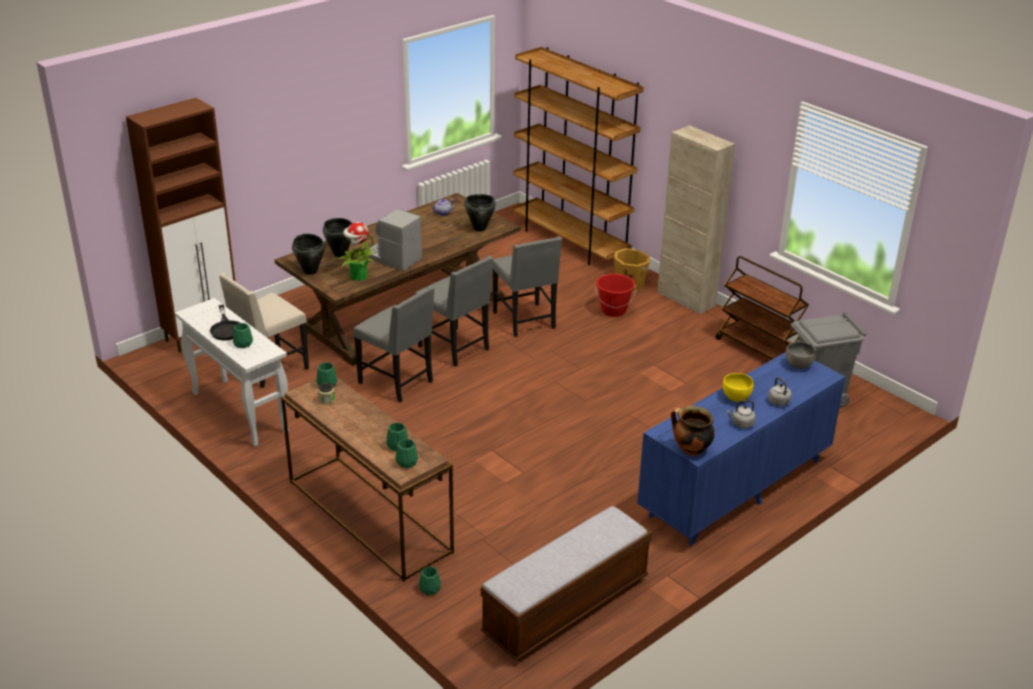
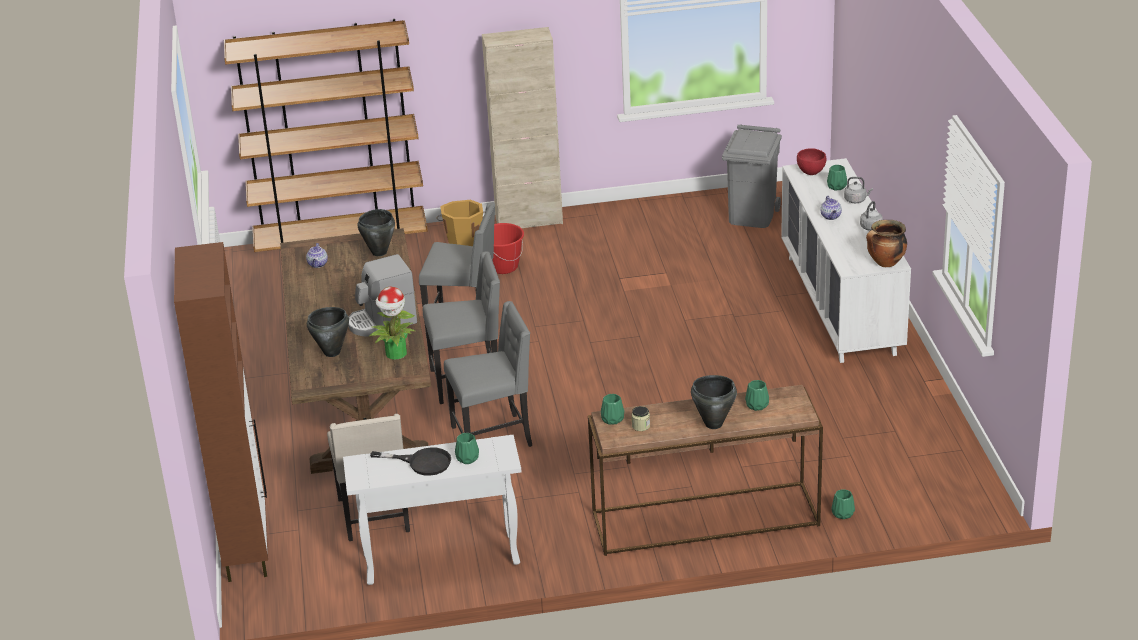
camera: 55 degrees left, 0 degrees up
black cooking pot [292,234,325,275] -> black cooking pot moved to [691,375,737,429]
green vase [396,439,418,468] -> green vase moved to [827,165,847,190]
bench [481,506,652,661] -> none
blue dresser [637,352,845,546] -> white dresser [781,158,911,363]
brown cart [716,256,809,360] -> none
yellow bowl [723,373,754,402] -> teapot [820,196,842,220]
grey bowl [786,342,816,369] -> red bowl [797,148,826,175]

